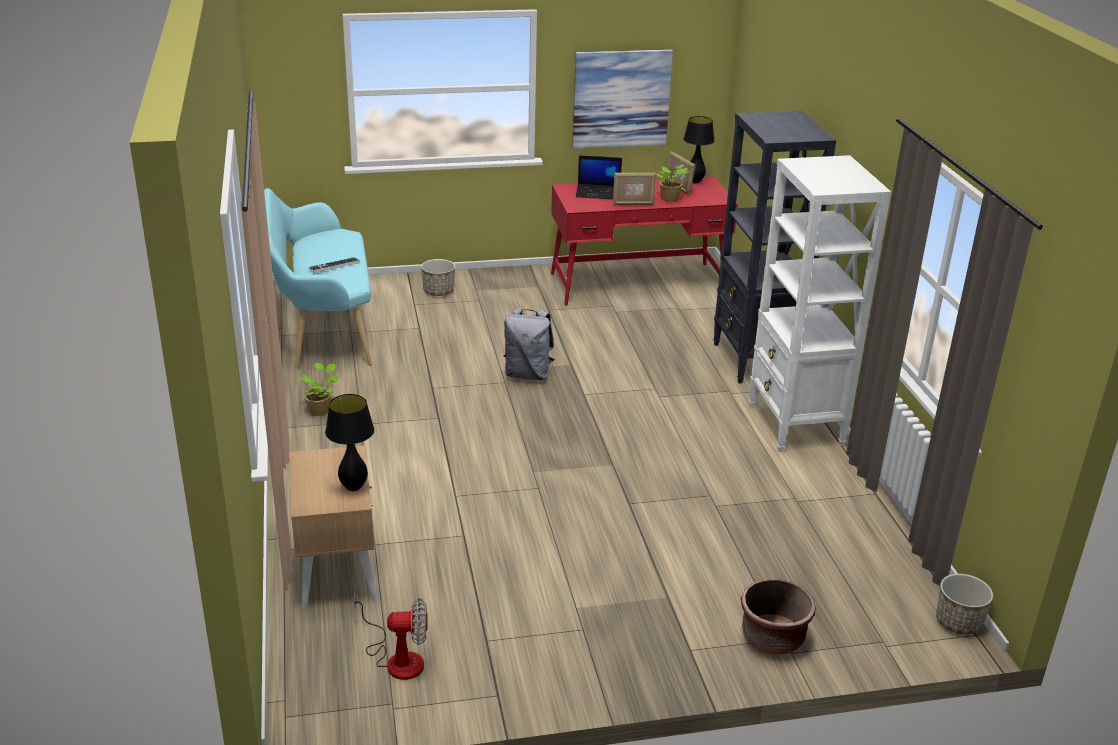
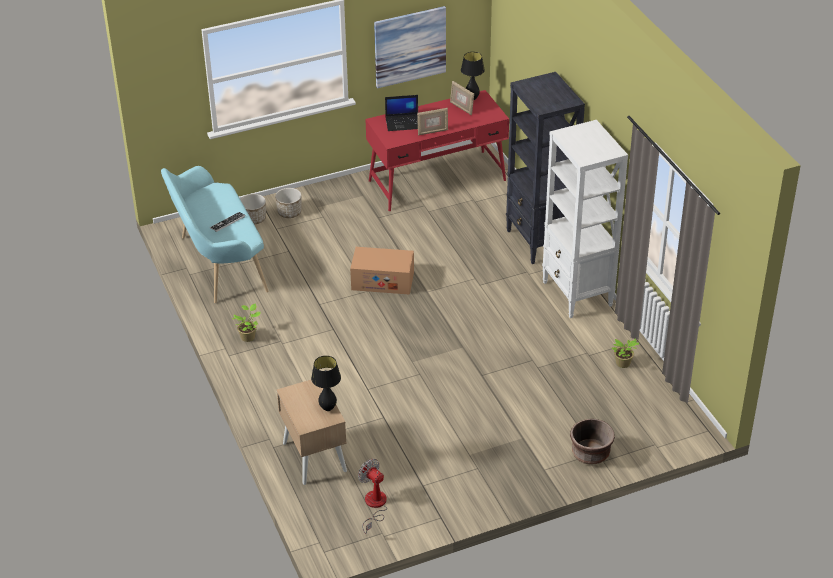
camera: 10 degrees left, 10 degrees up
fan [354,593,427,680] -> fan turned 120 degrees counterclockwise [358,459,387,534]
grey backpack [503,308,554,380] -> cardboard box [350,247,414,295]
potted plant [657,165,689,202] -> potted plant moved to [612,338,640,368]
planter [936,574,993,635] -> planter moved to [240,194,266,224]

